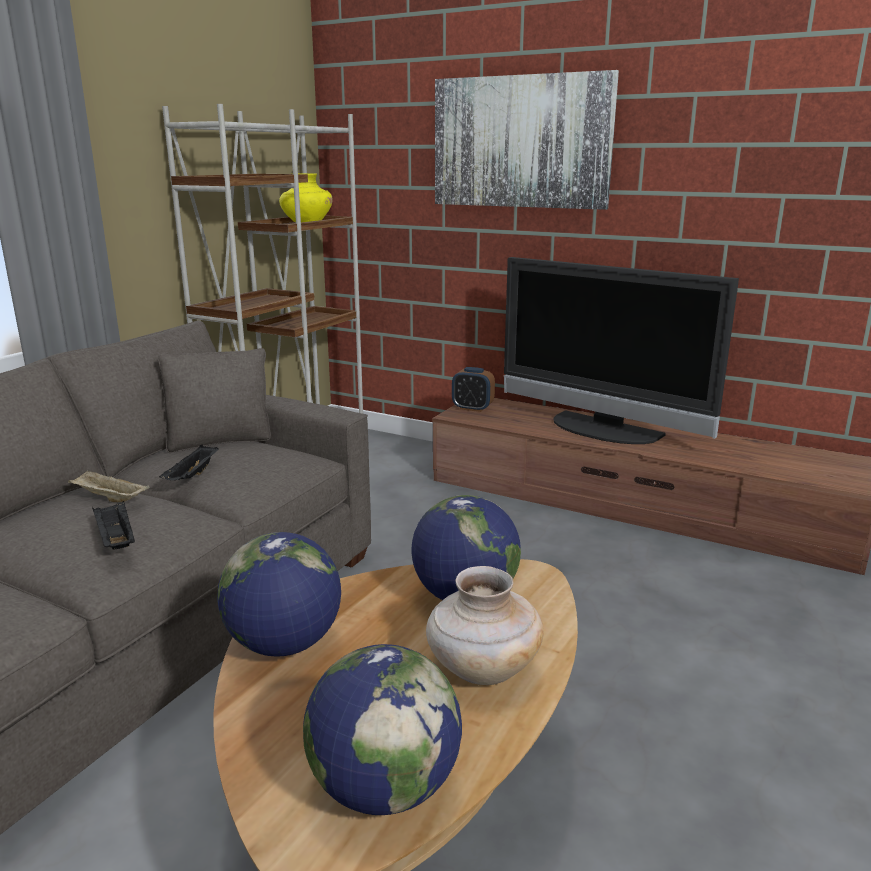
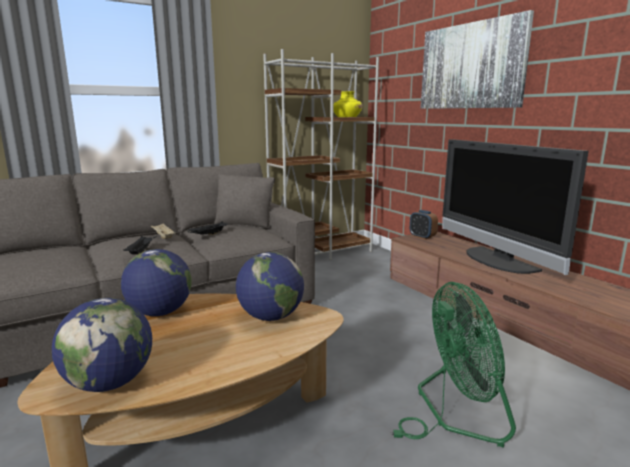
camera: 30 degrees right, 5 degrees down
beige vase [426,566,544,685] -> none
none -> green fan [391,282,516,448]

